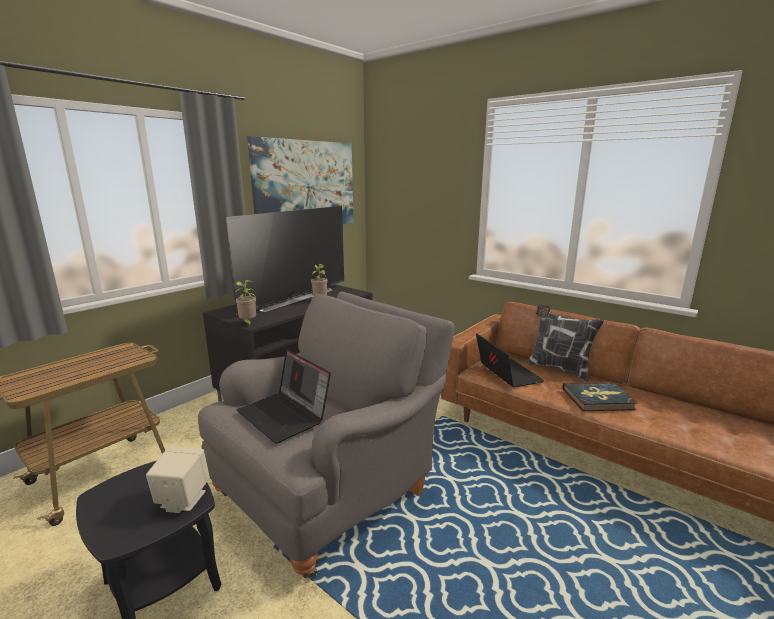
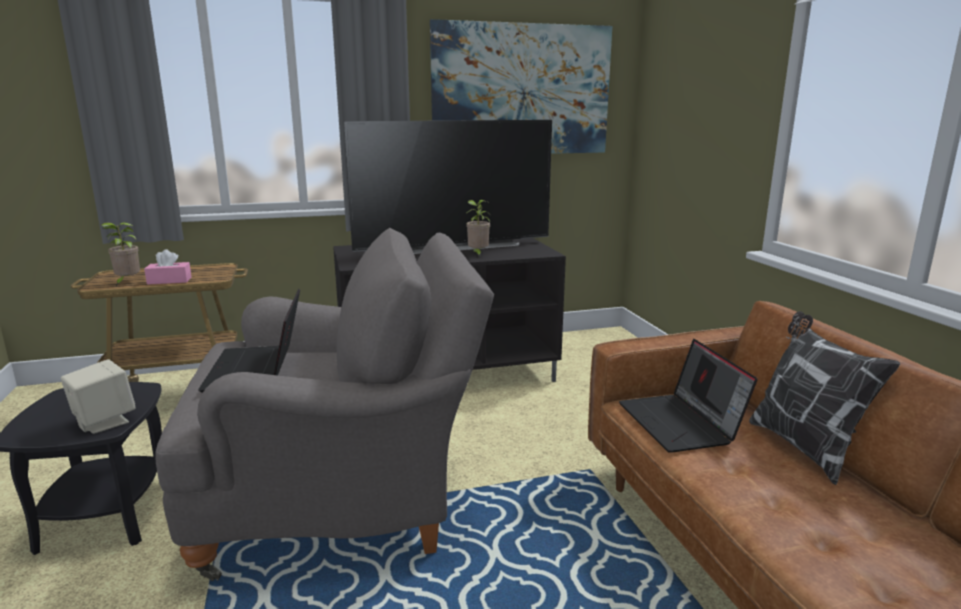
camera: 35 degrees right, 0 degrees up
potted plant [235,280,256,326] -> potted plant moved to [100,222,140,286]
laptop [476,334,544,387] -> laptop turned 150 degrees clockwise [619,339,758,453]
book [563,382,638,411] -> none
none -> pink tissue box [144,249,191,285]

